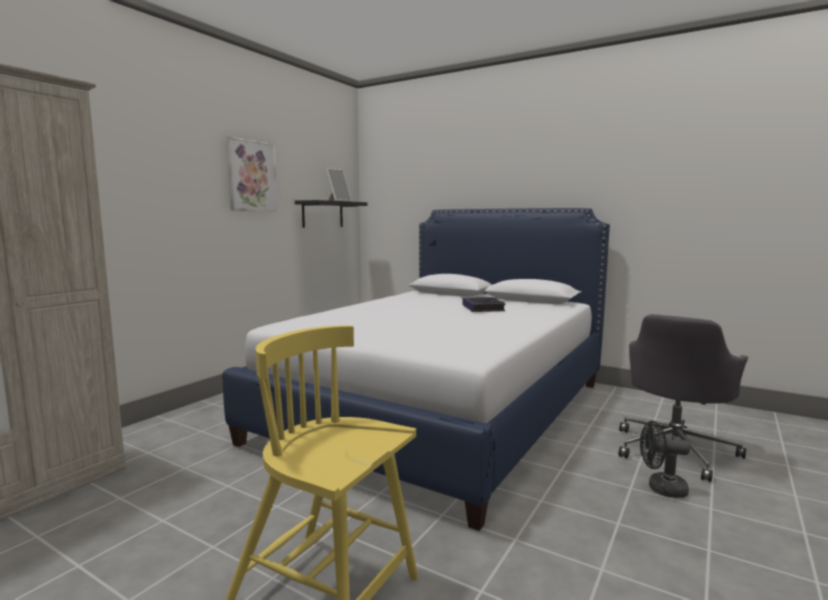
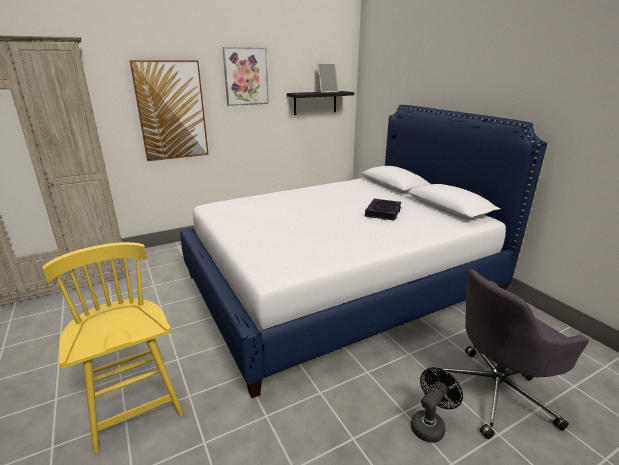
camera: 30 degrees right, 15 degrees up
black fan [640,421,690,498] -> black fan turned 90 degrees clockwise [411,367,463,443]
none -> picture [129,60,209,161]

